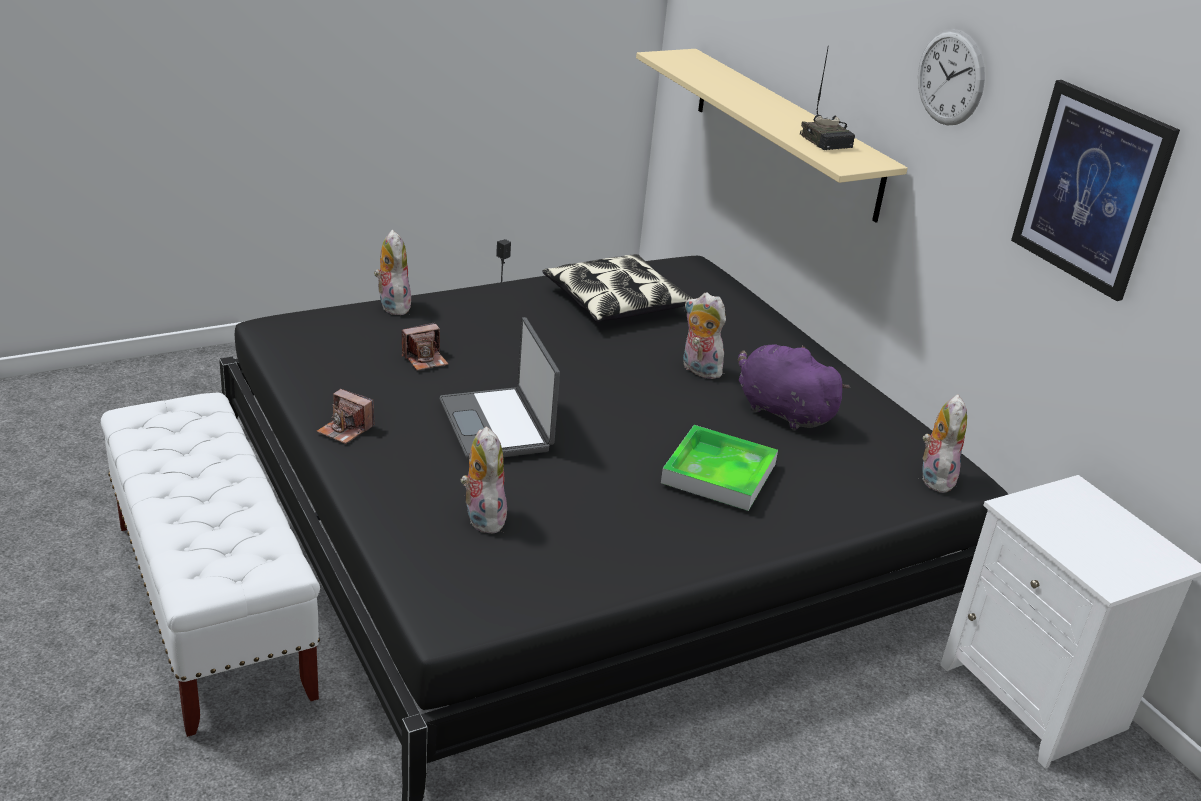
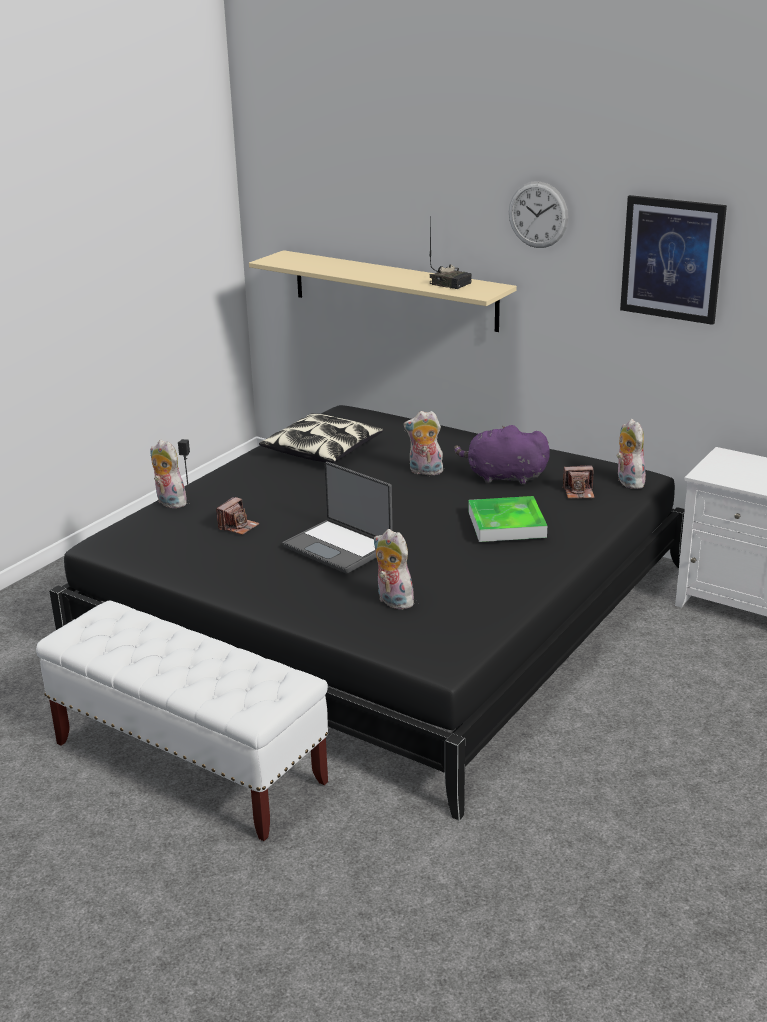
camera: 25 degrees left, 5 degrees down
camera [317,389,375,444] -> camera moved to [562,465,595,499]

